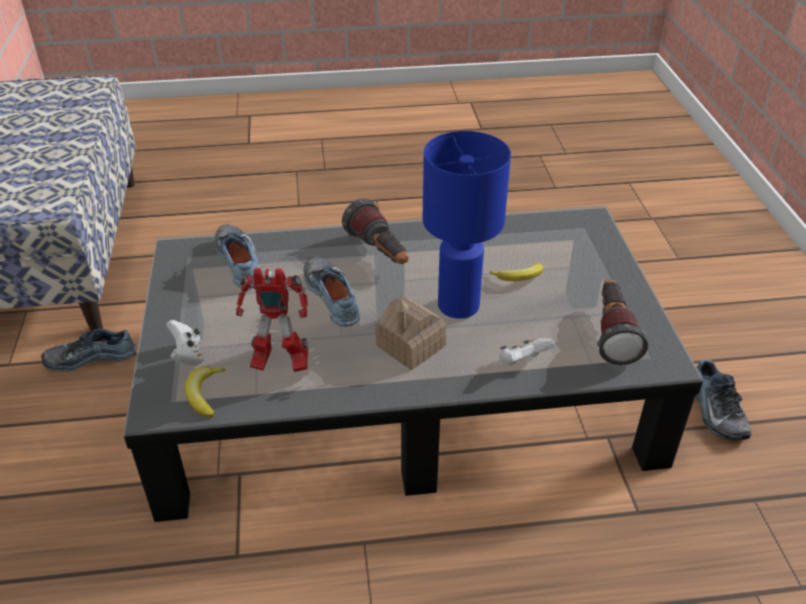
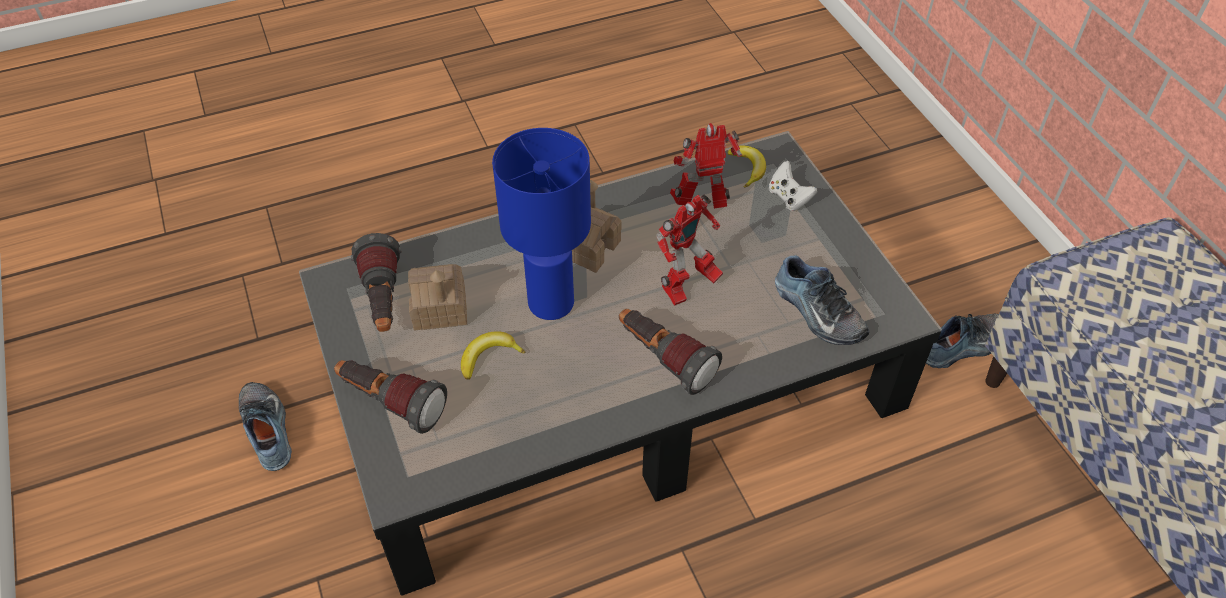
camera: 165 degrees right, 10 degrees up
shoe [304,257,360,327] -> toy robot [656,194,723,306]
white game controller [499,338,554,366] -> none
none -> flashlight [334,360,447,434]
none -> toy house [408,264,467,330]

